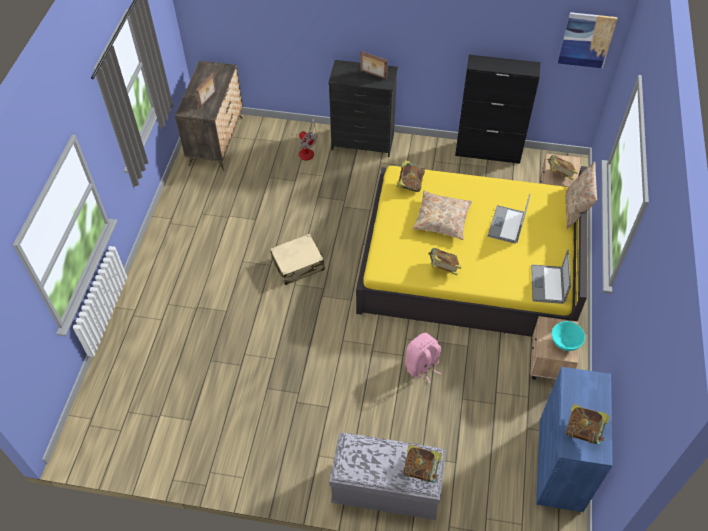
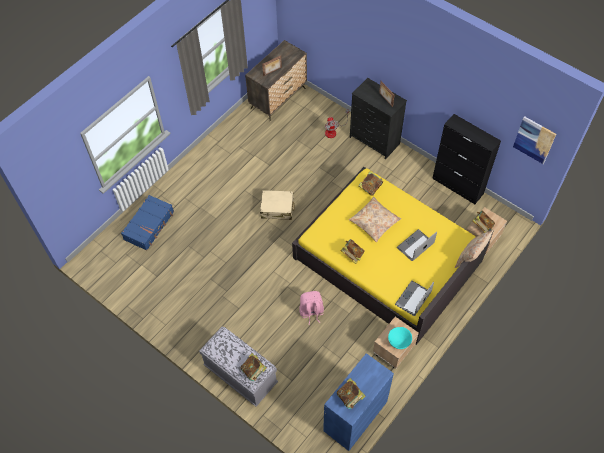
camera: 30 degrees right, 5 degrees up
none -> blue suitcase [121,195,174,251]

